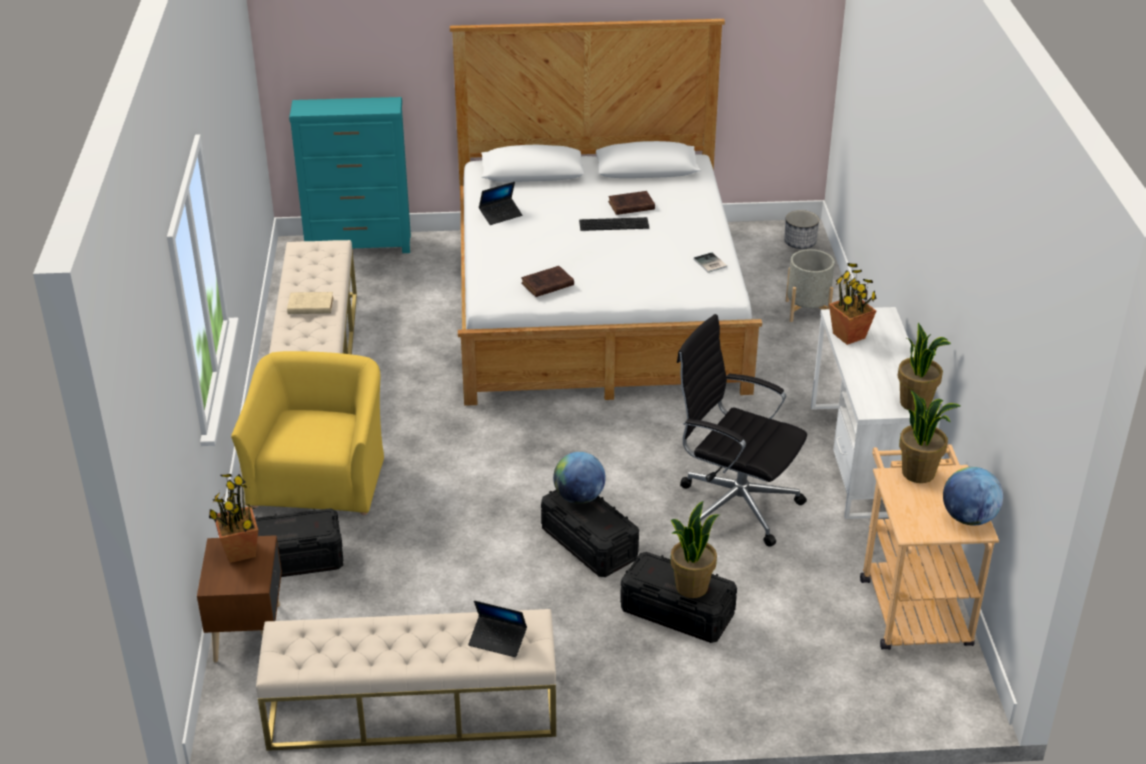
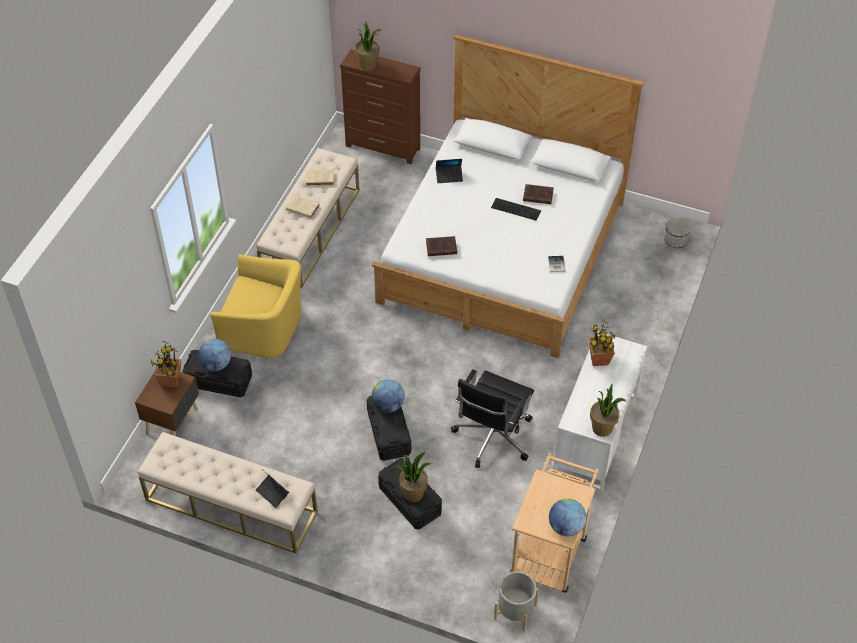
camera: 25 degrees right, 15 degrees up
yellow armchair [231,351,384,515] -> yellow armchair turned 75 degrees clockwise [210,254,301,360]
turquoise dresser [289,97,411,253] -> brown dresser [340,49,420,164]
black office chair [677,314,807,547] -> black office chair turned 120 degrees counterclockwise [451,369,534,468]
grey planter [786,249,835,322] -> grey planter moved to [494,571,539,632]
potted plant [899,390,960,483] -> potted plant moved to [355,21,381,71]
none -> globe [198,339,231,371]
none -> beige book [306,169,334,186]

